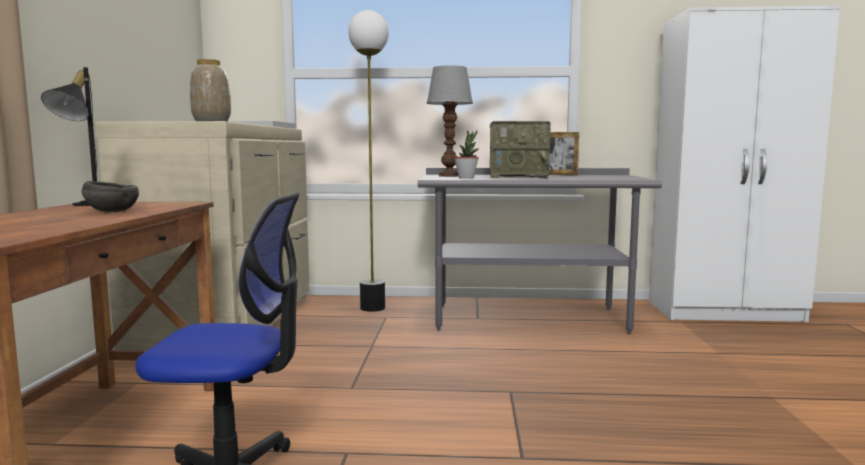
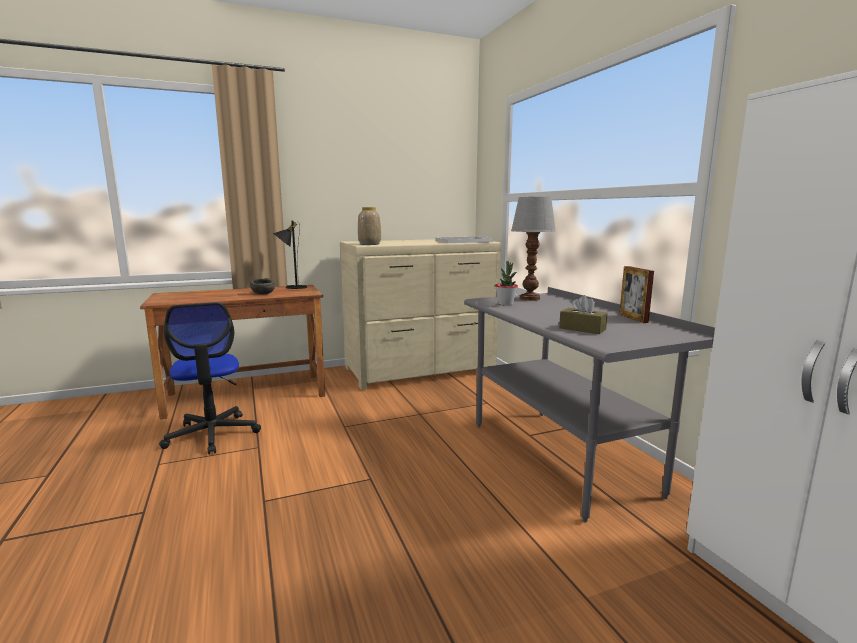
camera: 65 degrees right, 5 degrees up
floor lamp [348,10,389,312] -> none
radio [490,121,553,178] -> none
none -> brown tissue box [559,295,608,334]

